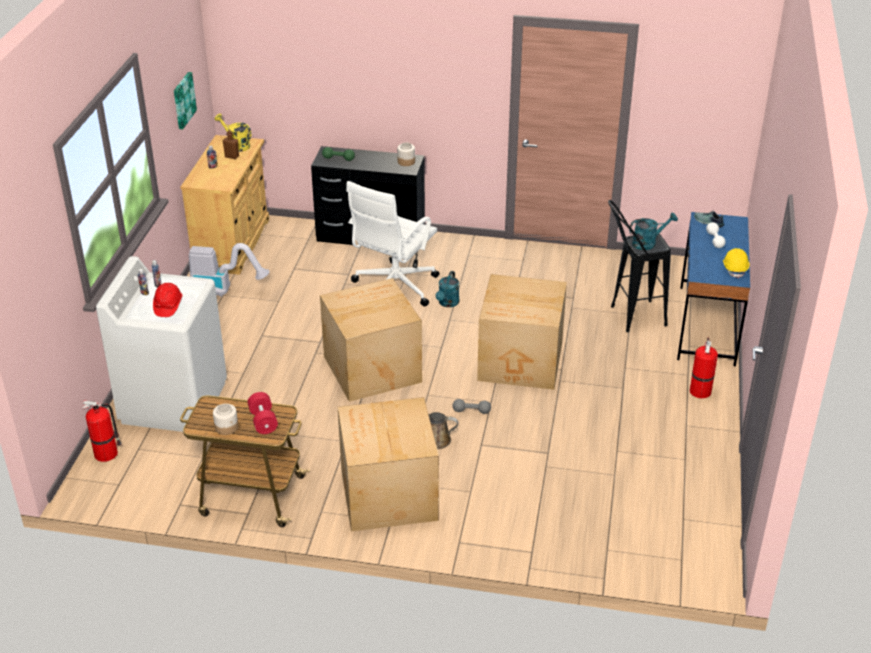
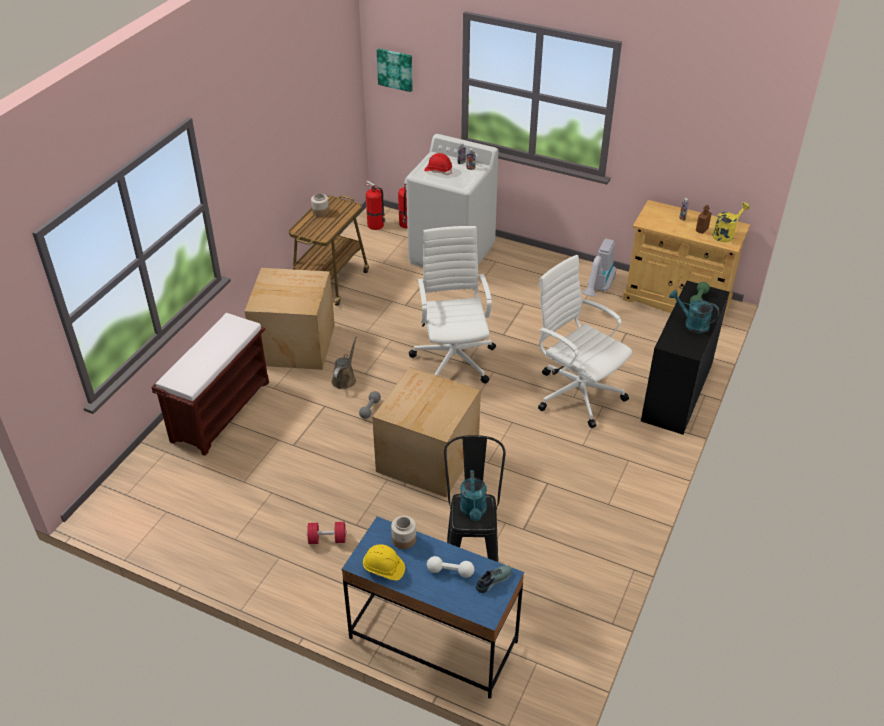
camera: 105 degrees right, 5 degrees up
picture [174,72,197,129] -> picture moved to [377,48,413,92]
red dumbbell [248,392,278,434] -> red dumbbell moved to [307,522,346,544]
cardboard box [320,278,422,402] -> white office chair [409,226,496,384]
jar [397,142,415,166] -> jar moved to [391,516,416,549]
turquoise watering can [436,271,460,307] -> turquoise watering can moved to [669,290,719,333]
fire extinguisher [689,338,718,398] -> fire extinguisher moved to [365,180,385,230]
none -> brown bench [151,313,269,456]

